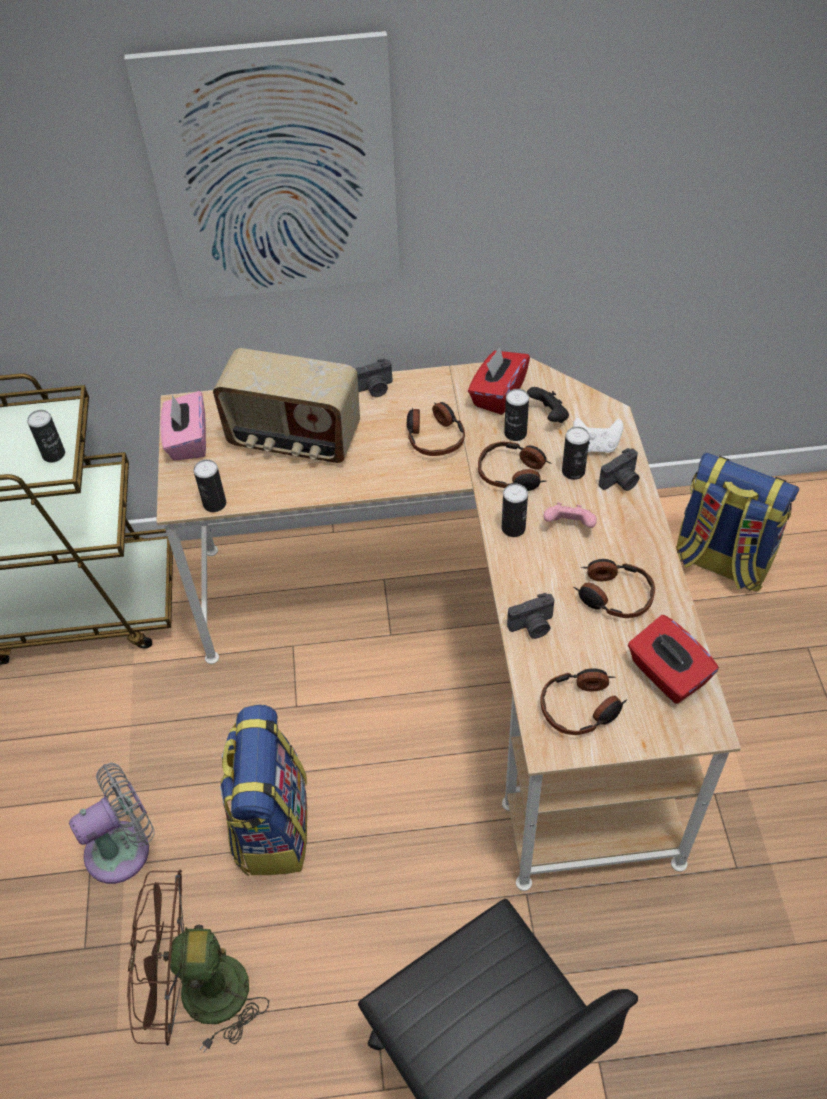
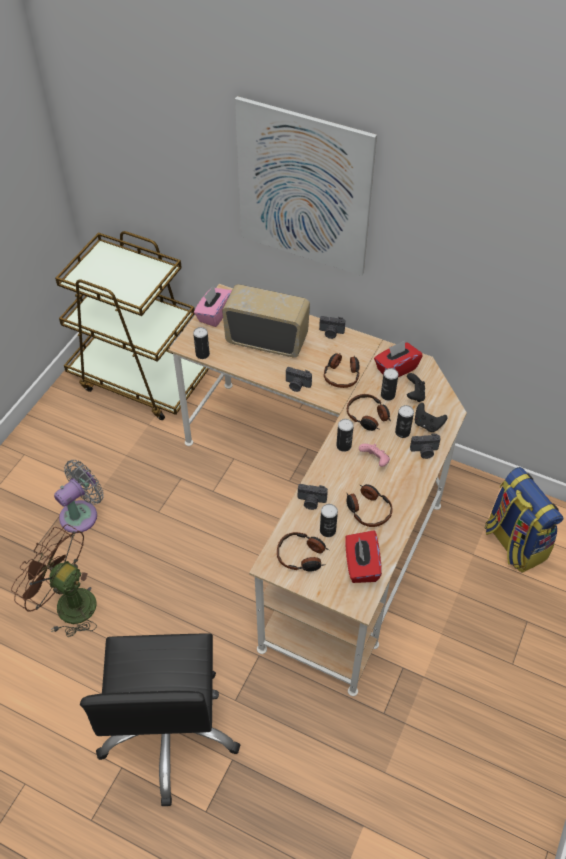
camera: 30 degrees right, 0 degrees up
can [27,410,65,462] -> can moved to [320,504,338,537]
grey fan [69,763,155,884] -> grey fan turned 45 degrees counterclockwise [54,460,104,533]
radio [213,348,360,463] -> radio turned 150 degrees clockwise [222,284,310,358]
backpack [220,705,307,876] -> none
white game controller [573,418,623,453] -> black game controller [415,403,447,432]
none -> camera [286,367,312,392]

